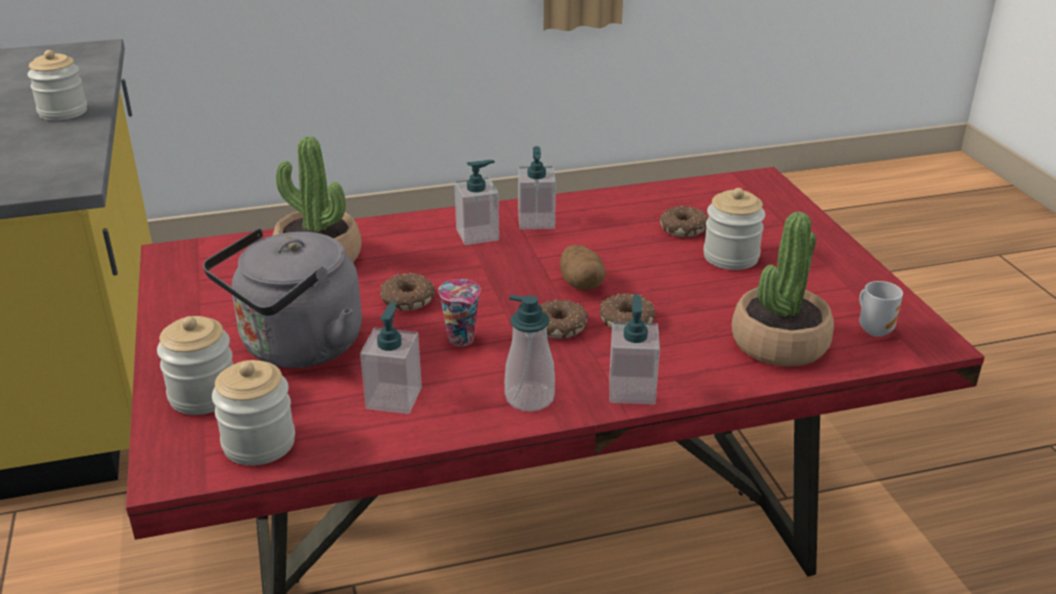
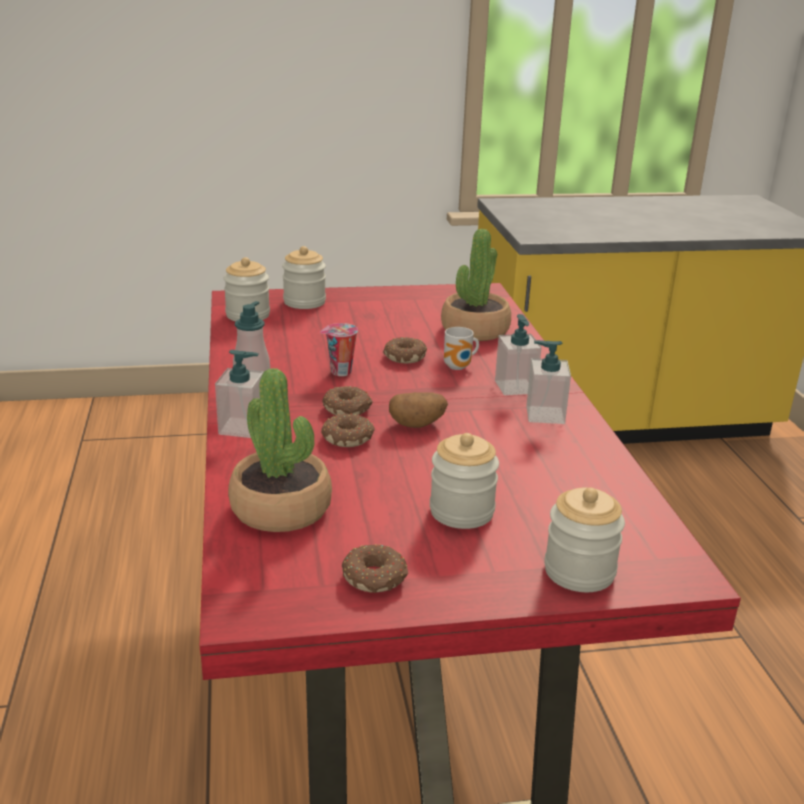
camera: 95 degrees right, 5 degrees down
jar [28,50,87,121] -> jar moved to [544,488,625,592]
grey kettle [203,228,362,368] -> none
soap dispenser [360,301,422,414] -> none
donut [660,206,708,237] -> donut moved to [342,544,408,593]
mug [859,281,903,337] -> mug moved to [444,327,479,370]

